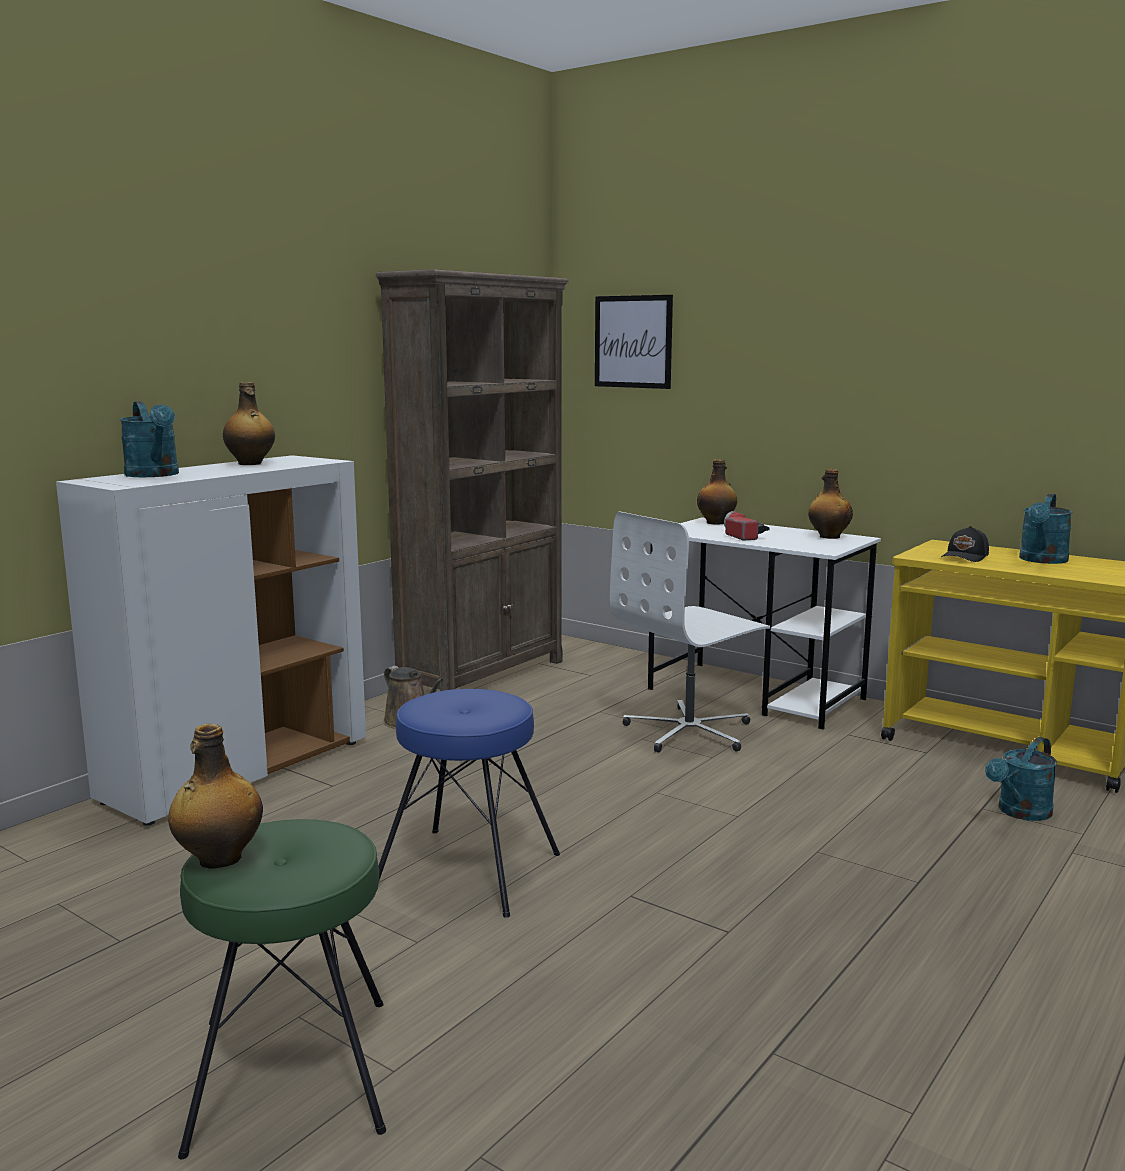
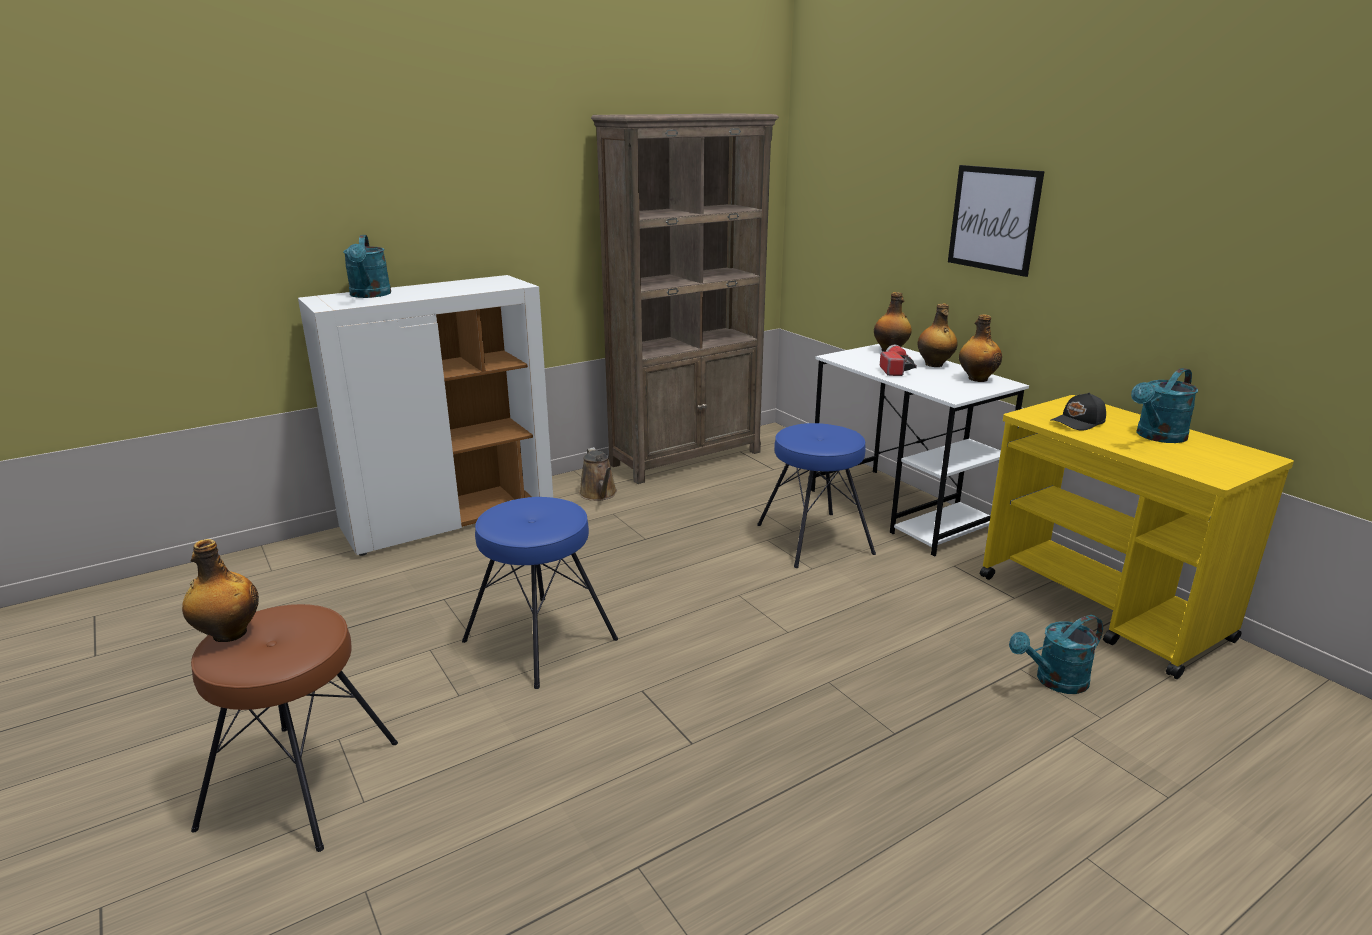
camera: 20 degrees right, 10 degrees up
green stool [178,819,386,1159] -> brown stool [191,604,398,852]
bottle [223,382,275,465] -> bottle moved to [918,304,958,367]
picture [595,295,673,389] -> picture moved to [948,165,1045,277]
white office chair [610,511,770,752] -> blue stool [757,423,876,568]

